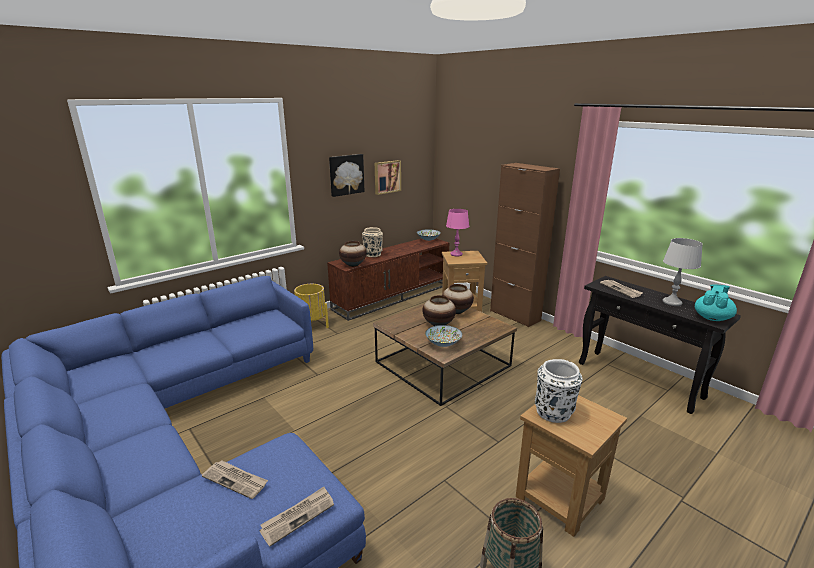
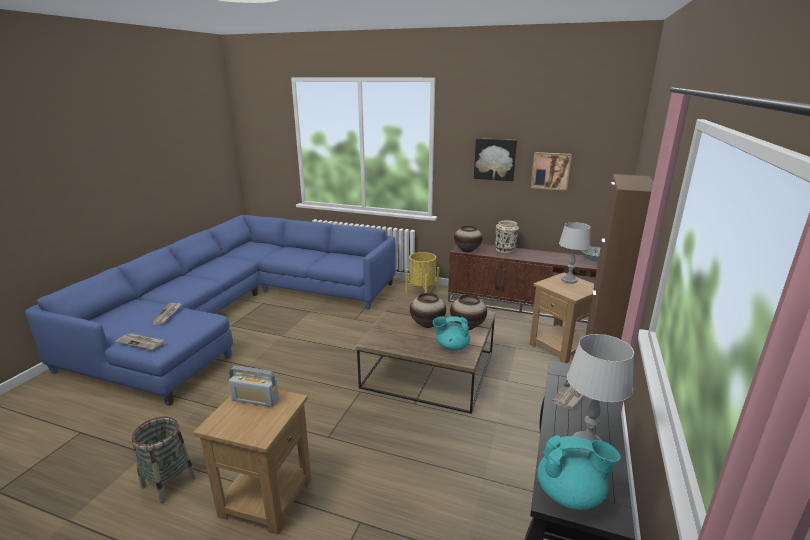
camera: 60 degrees right, 0 degrees up
bowl [425,325,462,347] -> none
pink table lamp [446,209,469,256] -> grey table lamp [559,222,591,284]
white vase [535,359,582,423] -> radio [229,366,279,407]
none -> turquoise teapot [433,316,470,351]

